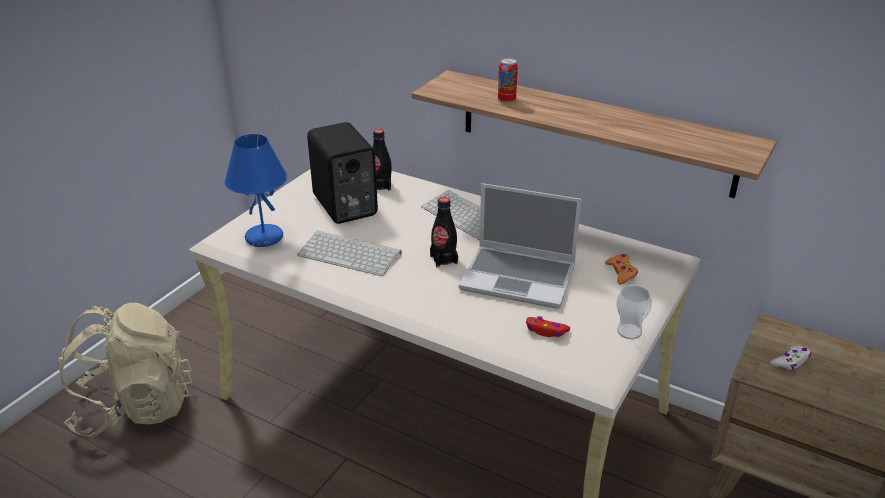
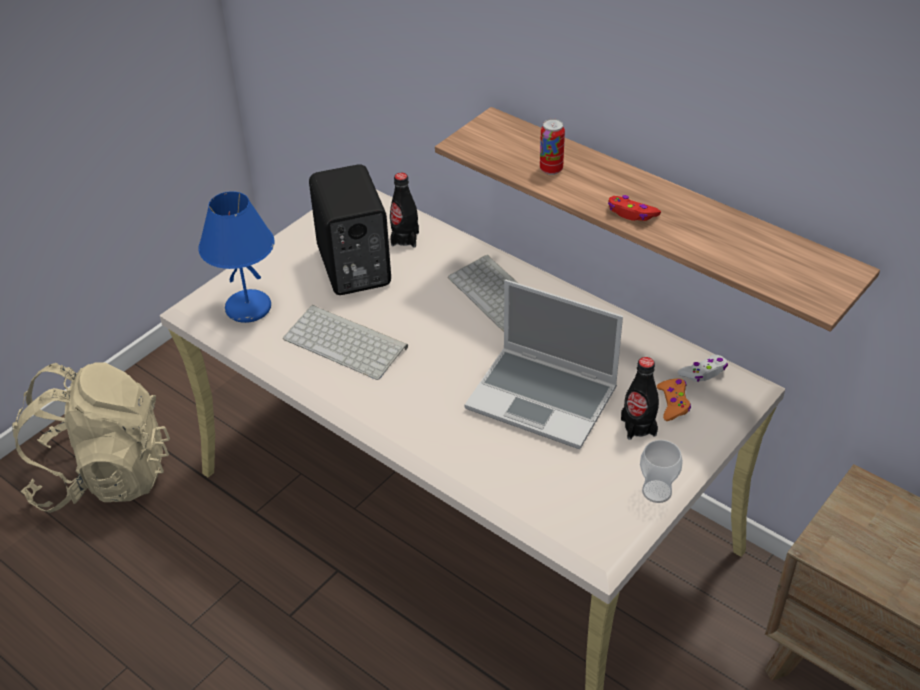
camera: 10 degrees right, 10 degrees up
black bottle [430,197,458,268] -> black bottle moved to [621,357,659,440]
red game controller [526,316,570,337] -> red game controller moved to [608,195,661,221]
white game controller [770,346,811,370] -> white game controller moved to [678,355,728,382]

